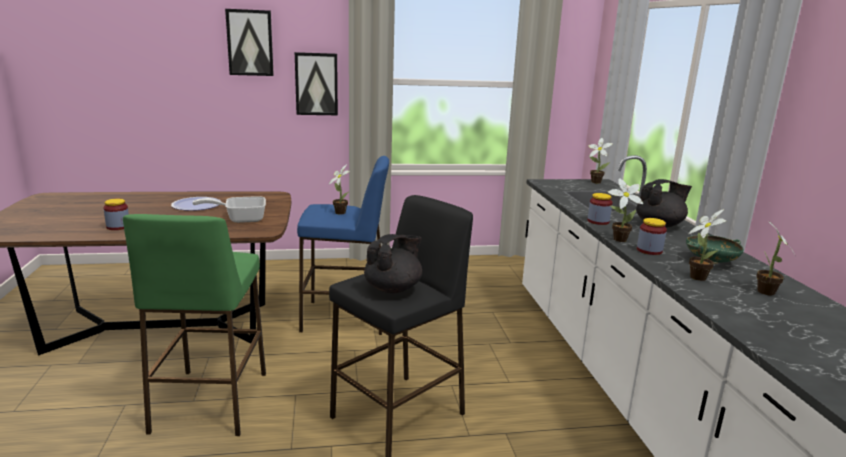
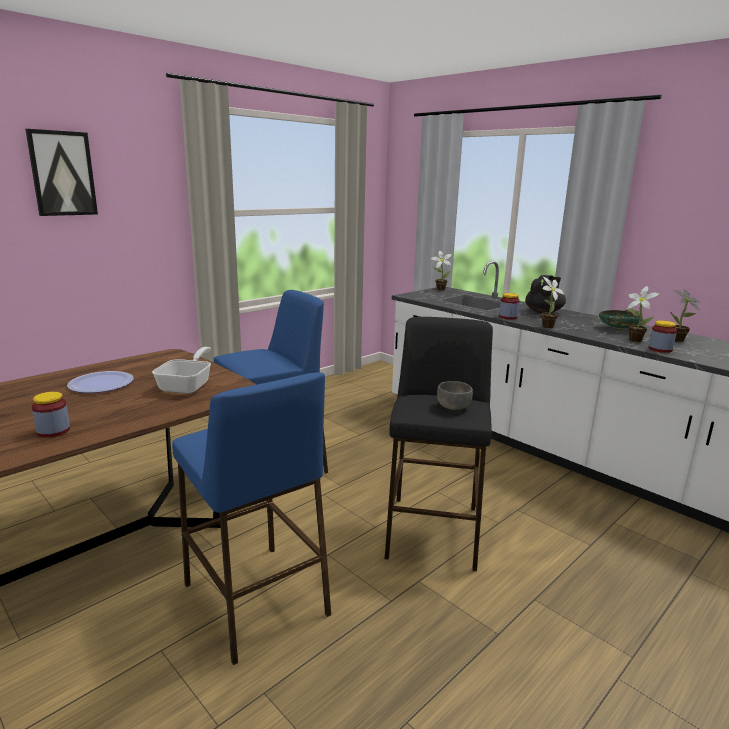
camera: 35 degrees left, 0 degrees up
green stool [123,214,266,436] -> blue stool [172,372,331,665]
frying pan [192,196,266,223] -> frying pan turned 150 degrees clockwise [152,347,211,394]
picture [295,52,338,115] -> none
potted plant [329,164,350,215] -> none
black teapot [364,234,422,293] -> grey bowl [437,381,473,410]
jar [637,218,667,255] -> jar moved to [648,320,677,353]

